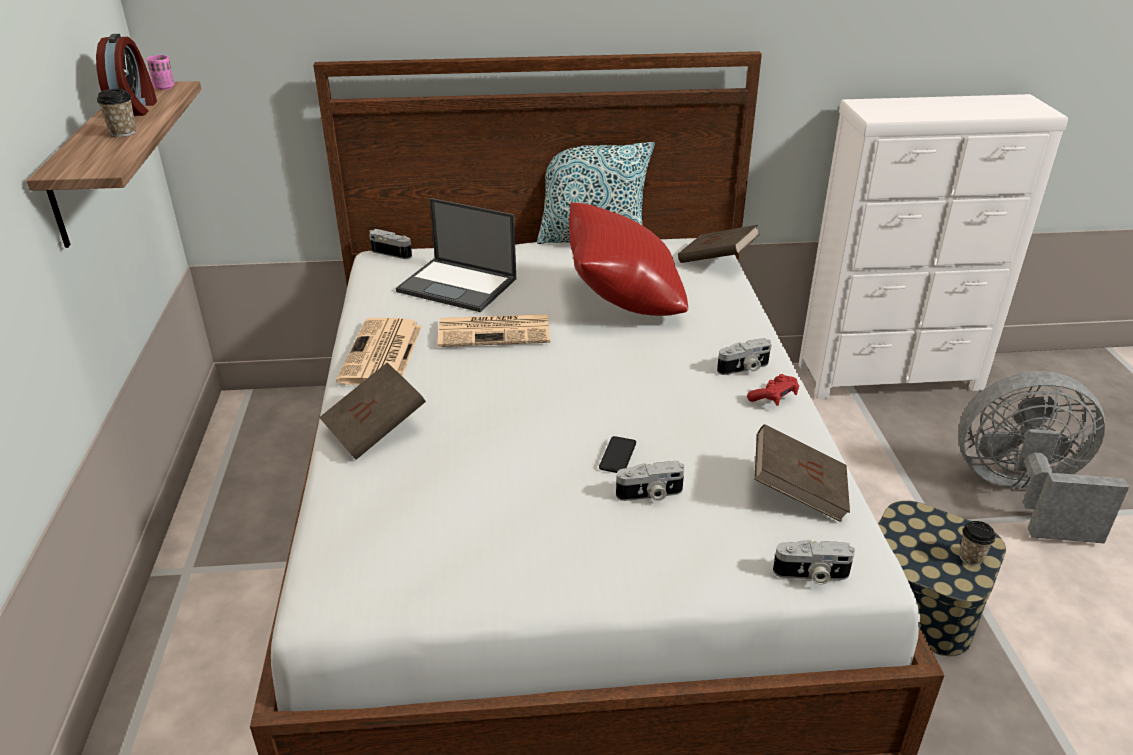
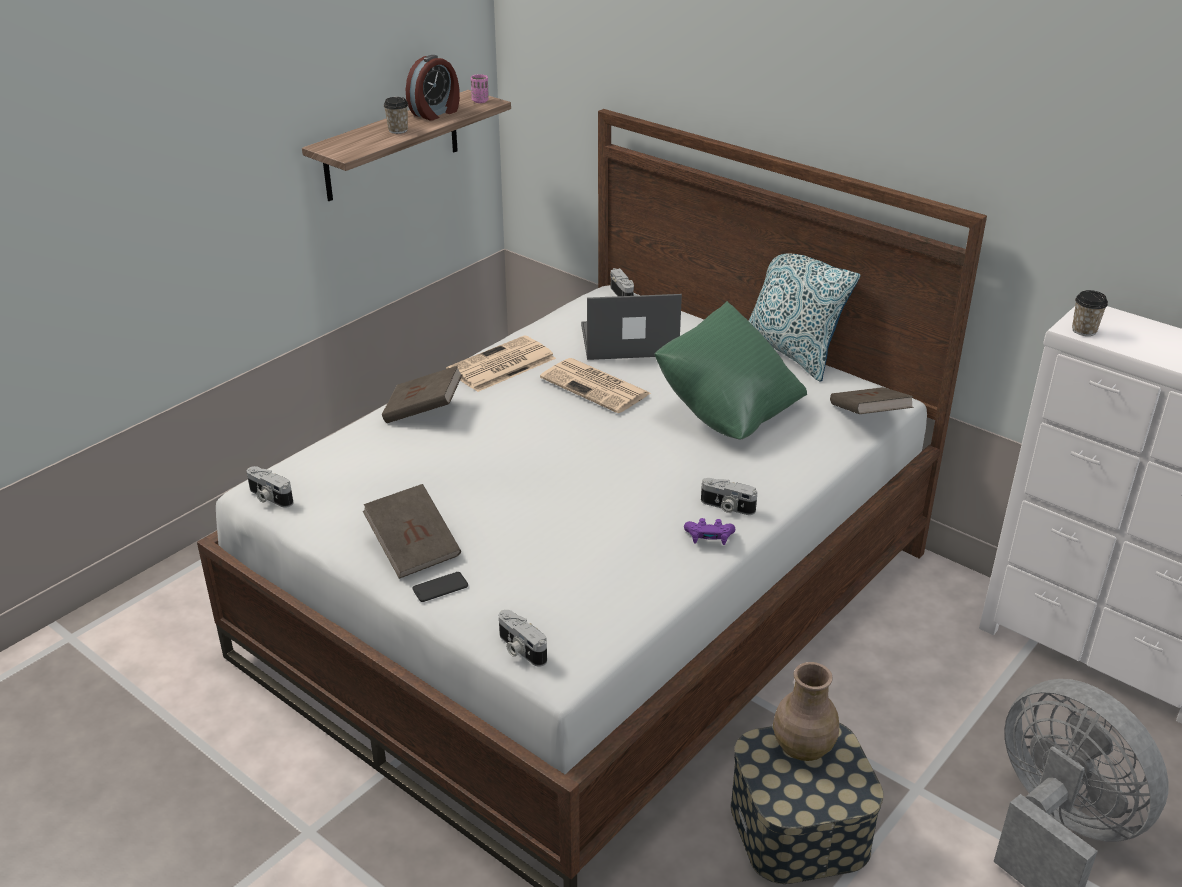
camera: 45 degrees right, 0 degrees up
laptop [396,198,516,312] -> laptop turned 105 degrees clockwise [581,294,682,360]
red pillow [569,202,688,316] -> green pillow [654,301,807,439]
phone [599,436,636,473] -> phone moved to [413,572,468,602]
camera [616,461,684,501] -> camera moved to [246,466,293,508]
red game controller [747,374,799,406] -> purple game controller [684,518,735,545]
brown book [754,424,850,522] -> brown book moved to [363,484,461,579]
cup [959,521,995,566] -> cup moved to [1072,290,1108,336]
none -> brown vase [773,662,839,761]

